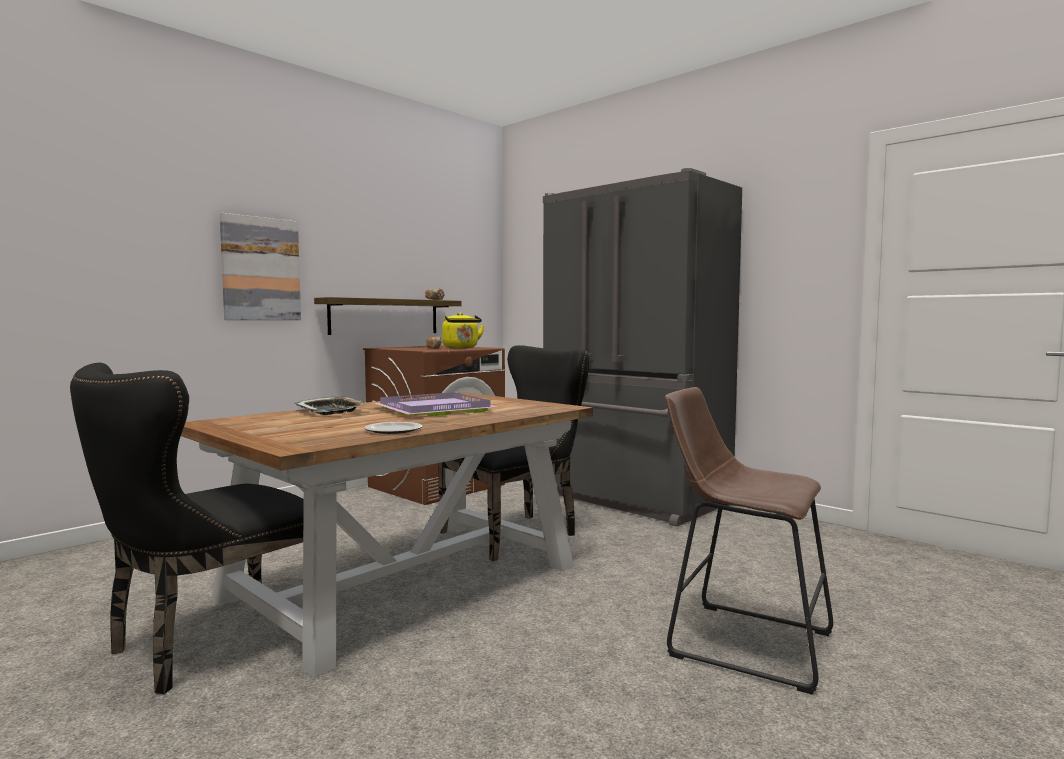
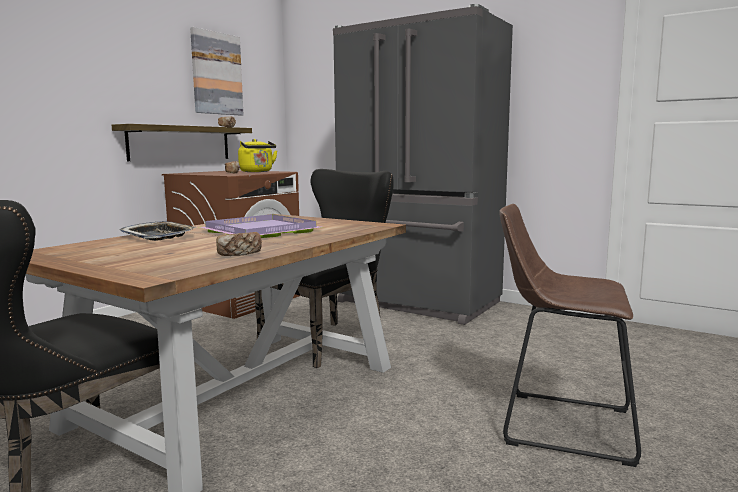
camera: 10 degrees left, 5 degrees up
picture [220,213,301,320] -> picture moved to [190,27,243,116]
plate [364,422,422,434] -> bread [216,232,262,256]

